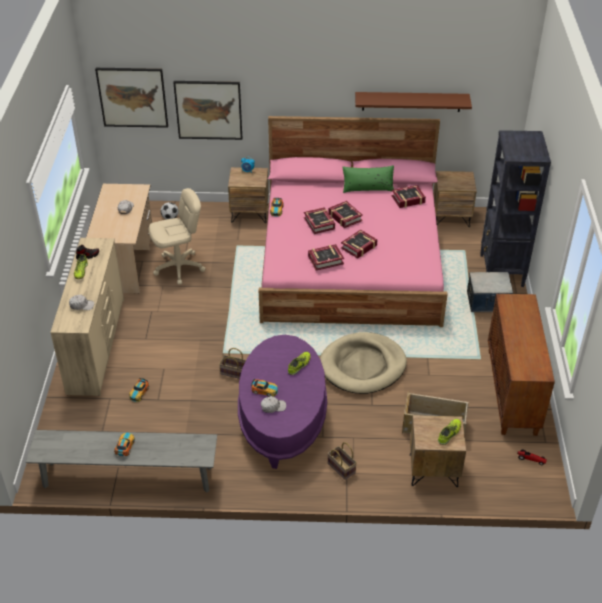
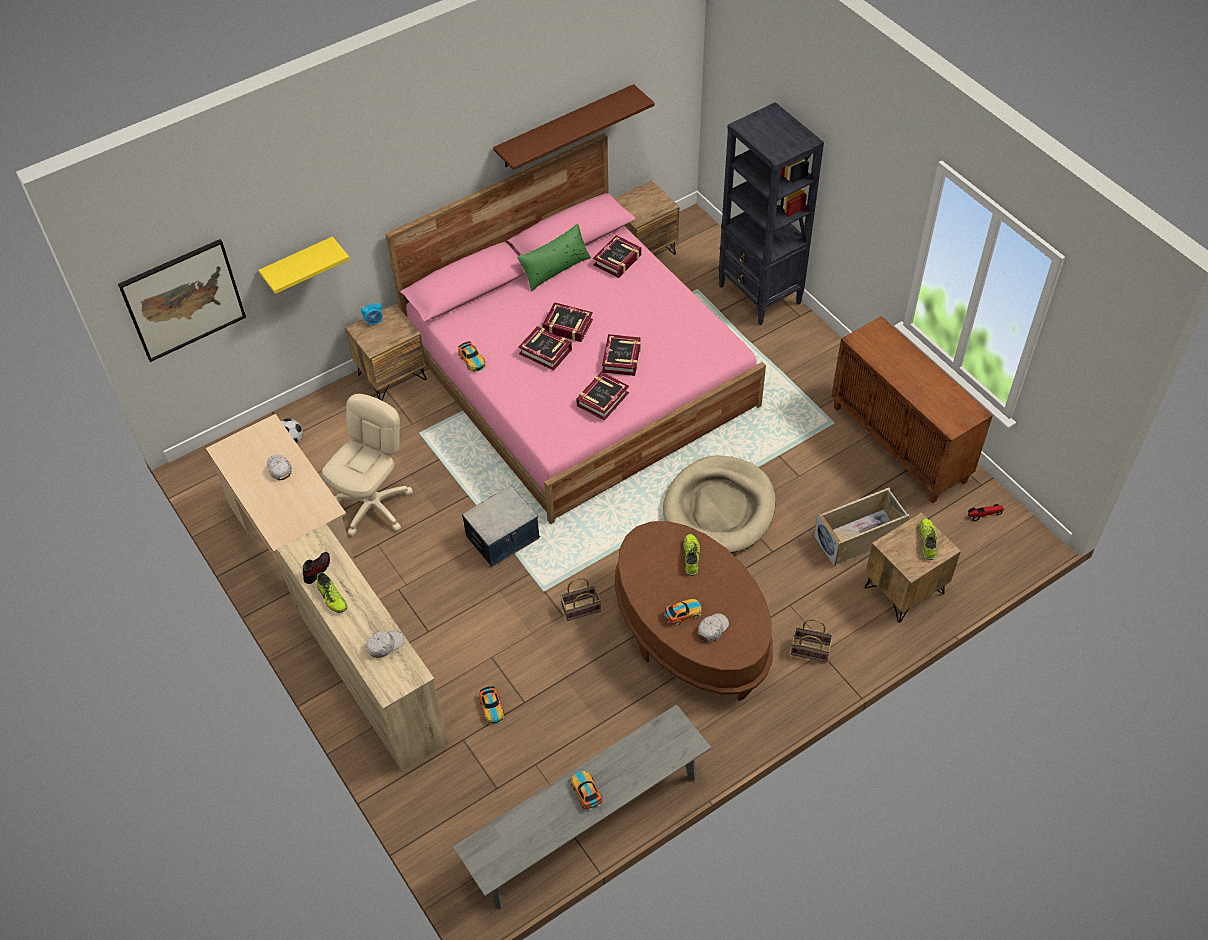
camera: 35 degrees left, 10 degrees up
picture [173,81,242,140] -> yellow shelf [259,236,350,294]
purple coffee table [238,335,327,469] -> brown coffee table [614,521,773,701]
storage box [467,272,513,312] -> storage box moved to [462,486,540,567]

